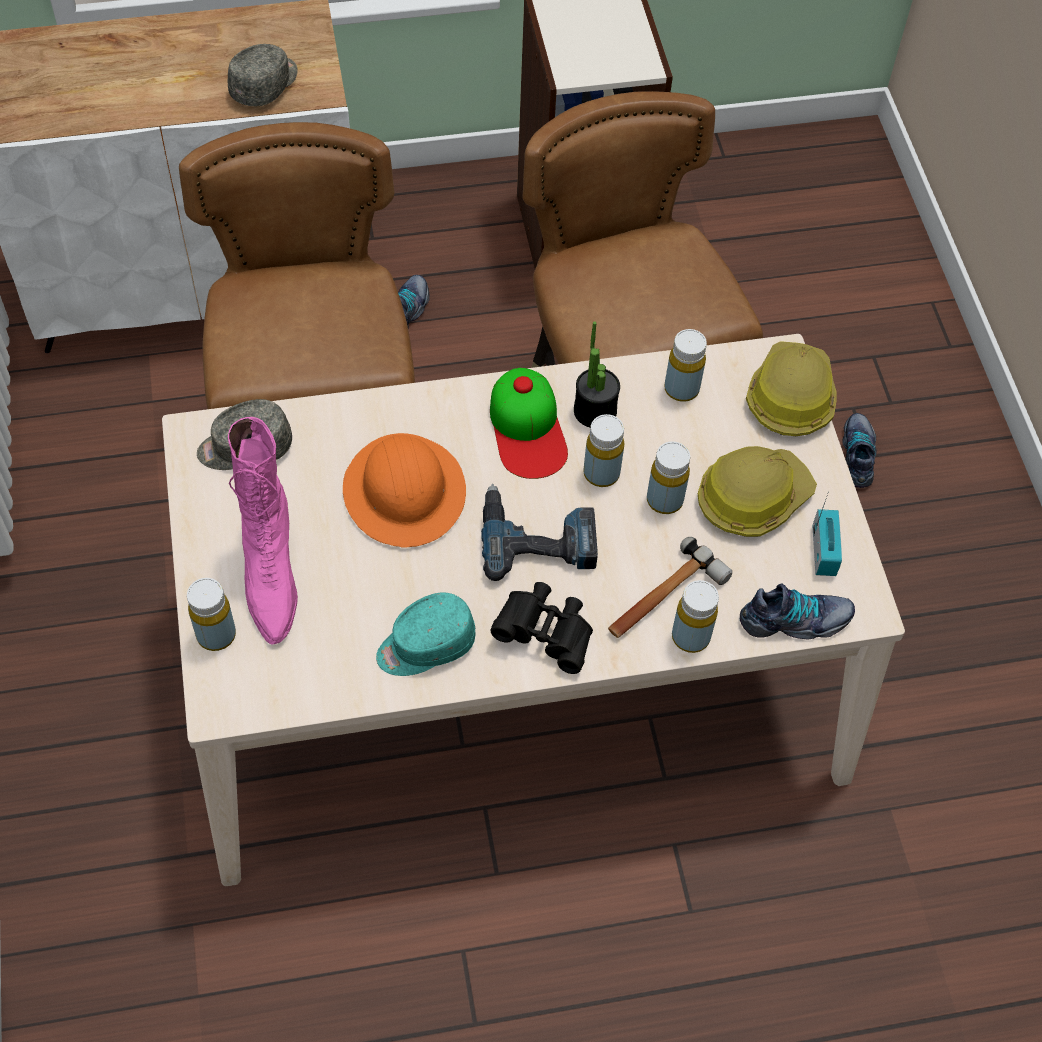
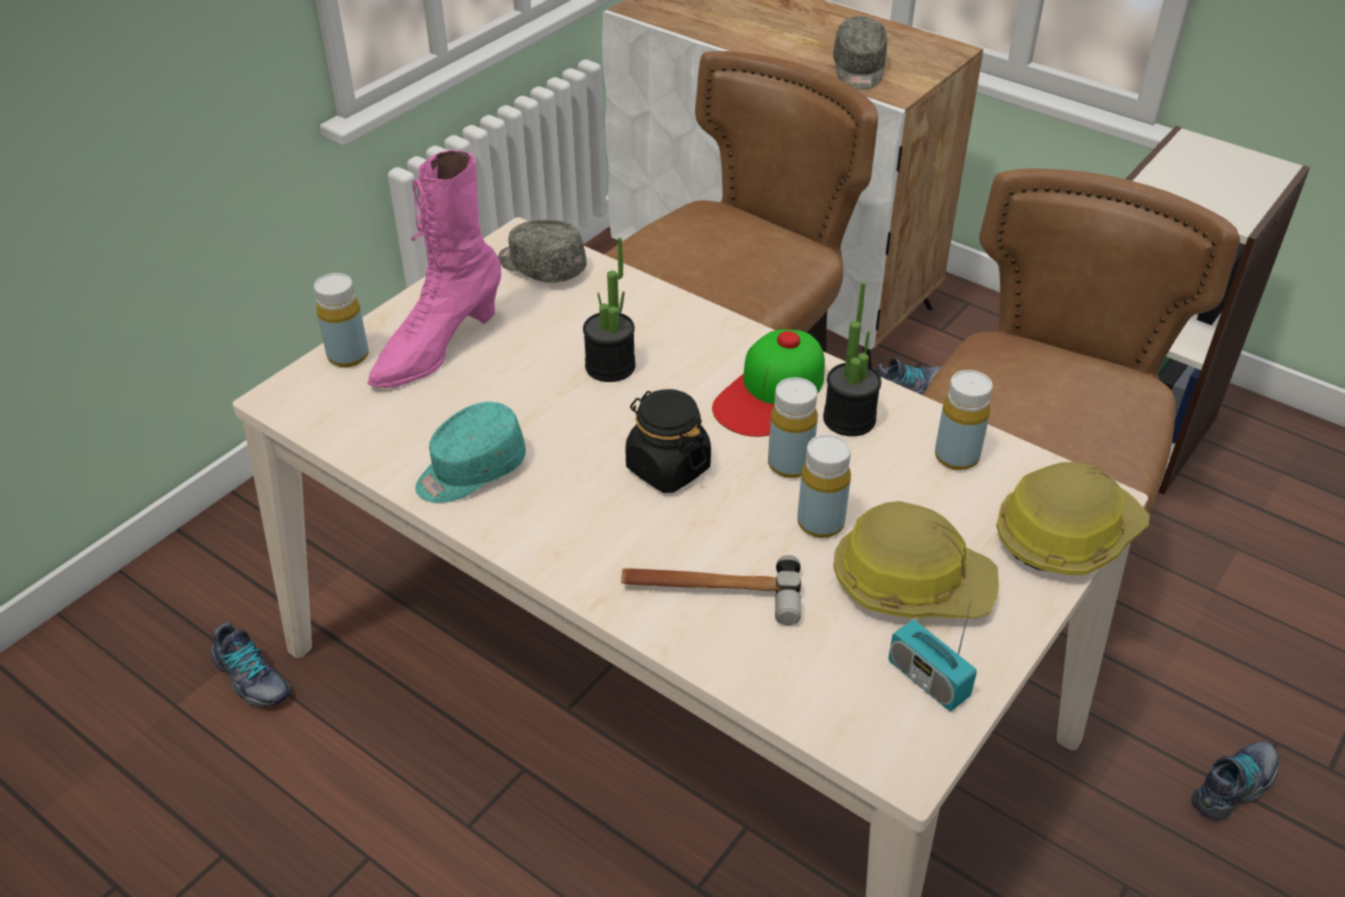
camera: 50 degrees right, 15 degrees down
grey cap [227,44,298,106] -> grey cap turned 105 degrees clockwise [833,16,887,89]
orange hard hat [343,433,466,547] -> potted plant [583,237,636,382]
turquoise cap [376,592,476,676] -> turquoise cap turned 60 degrees counterclockwise [415,402,526,503]
power drill [481,484,598,581] -> black jar [625,389,711,493]
black binoculars [491,582,593,674] -> none
yellow bottle [672,580,719,653] -> none
shoe [740,584,855,639] -> shoe moved to [211,622,291,707]
radio [813,491,842,576] -> radio turned 90 degrees clockwise [888,598,977,711]

